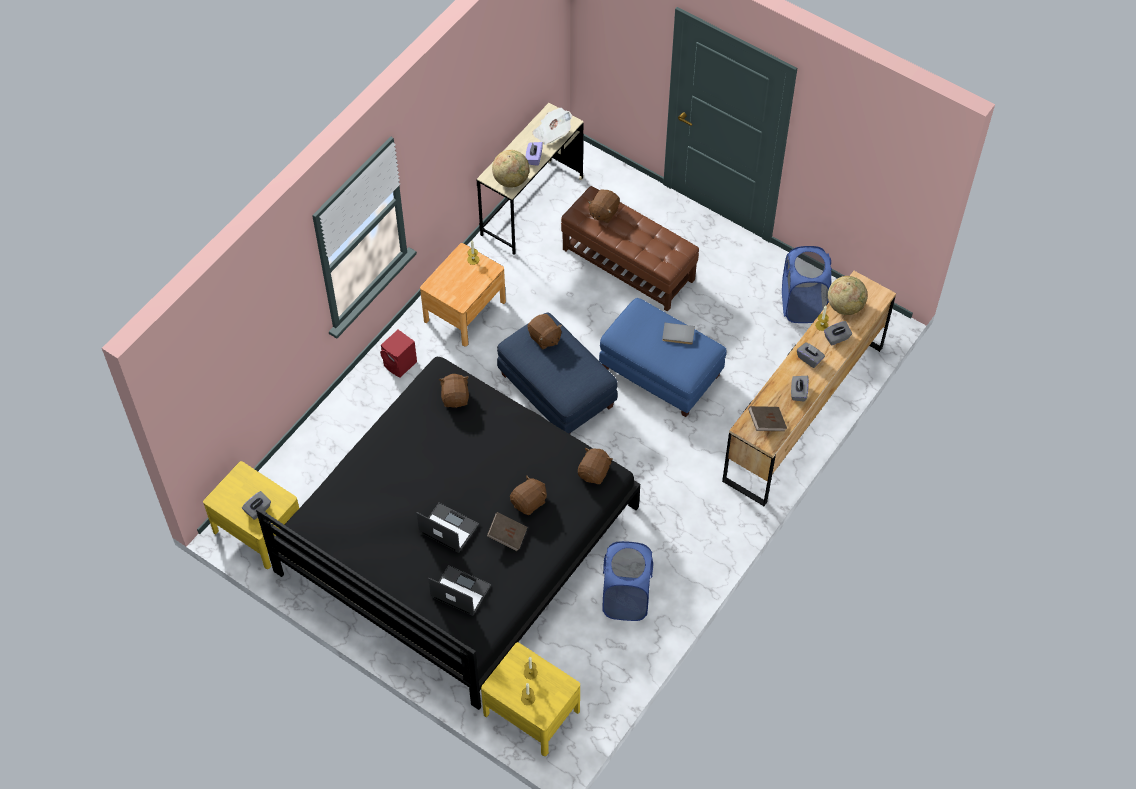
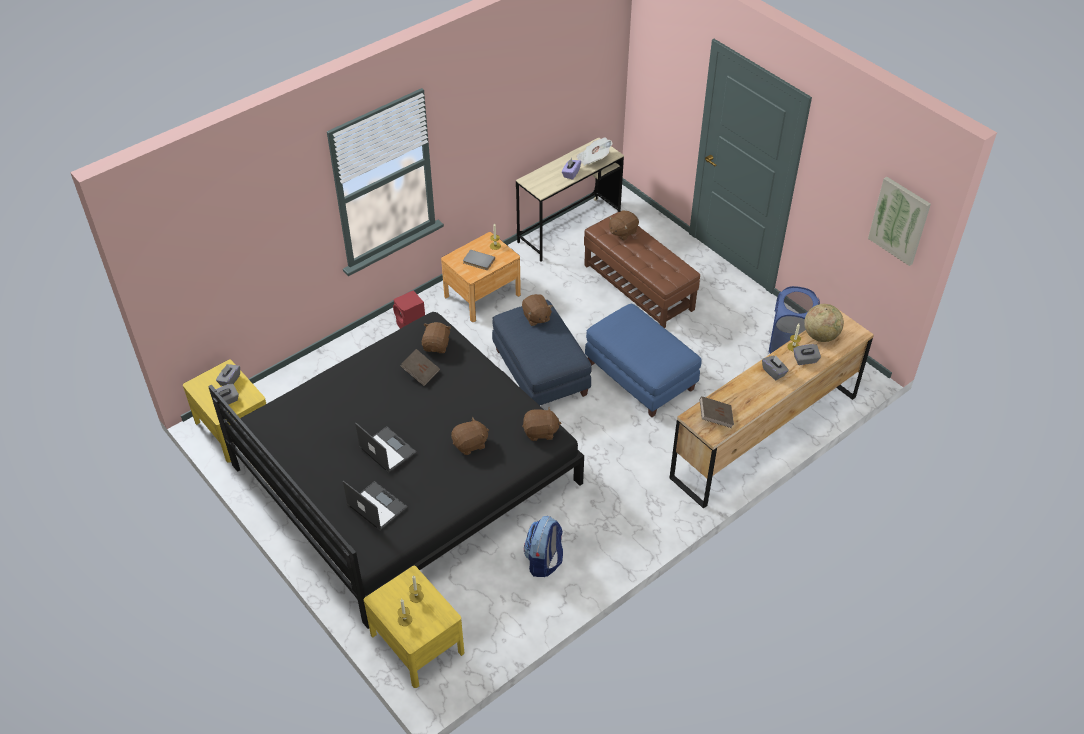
camera: 15 degrees right, 10 degrees down
brown book [487,512,528,551] -> brown book moved to [400,349,440,386]
globe [492,150,530,188] -> none
brown plush toy [578,448,613,484] -> brown plush toy turned 45 degrees clockwise [522,406,561,441]
blue laundry basket [602,541,653,621] -> backpack [524,516,563,577]
grey book [662,323,695,345] -> grey book moved to [463,250,495,270]
grey tissue box [791,376,809,401] -> grey tissue box moved to [216,364,240,386]
none -> picture [868,177,931,266]

